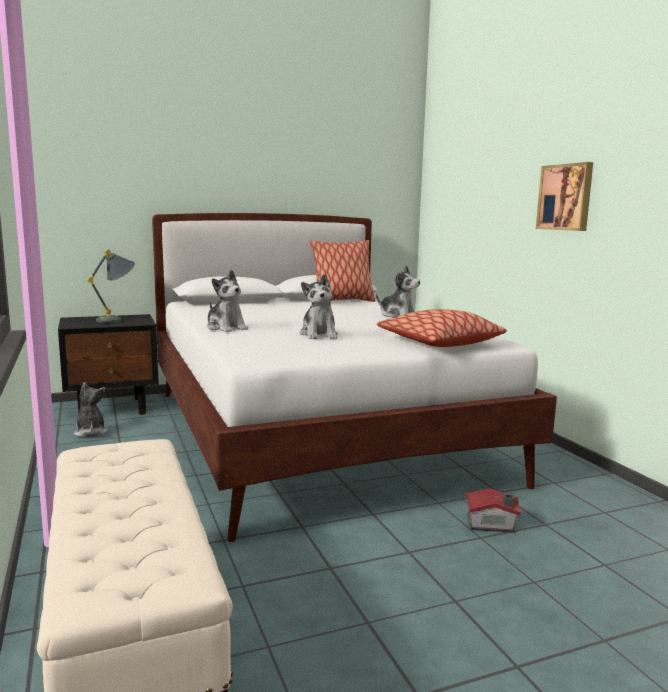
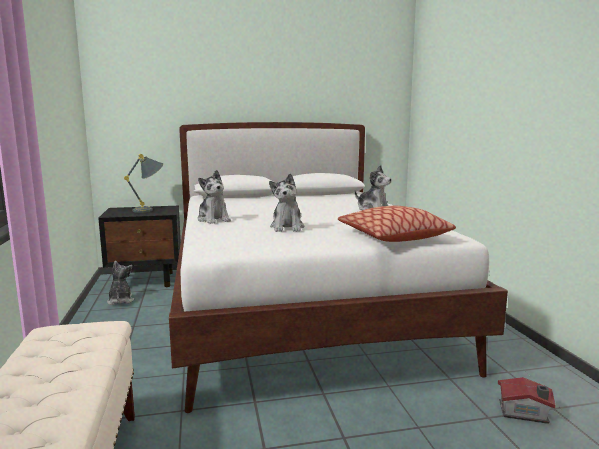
camera: 10 degrees right, 0 degrees up
pillow [310,240,376,302] -> none
toy house [465,488,521,533] -> toy house moved to [498,377,555,424]
picture [536,162,593,231] -> none

